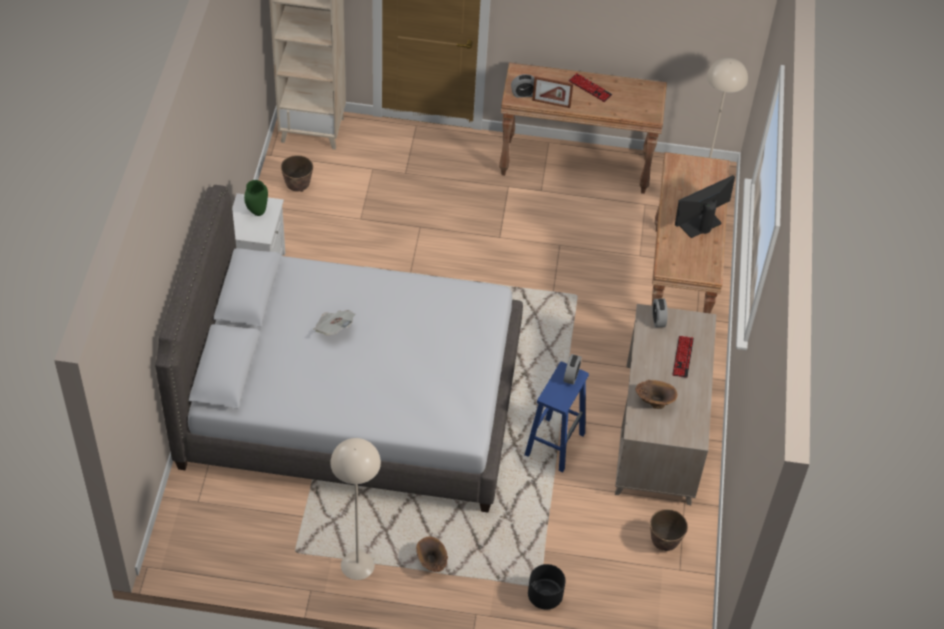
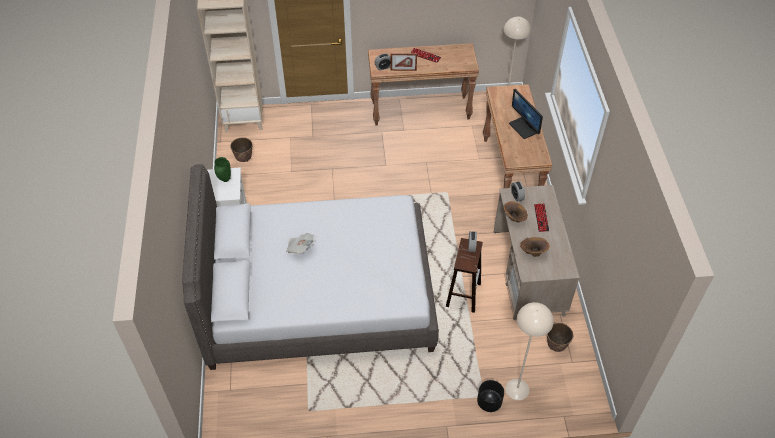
camera: 10 degrees left, 0 degrees up
beige floor lamp [330,438,381,580] -> beige floor lamp moved to [505,302,554,400]
brown vase [416,537,448,572] -> brown vase moved to [504,201,528,222]
blue stool [525,361,589,472] -> brown stool [446,238,483,313]
monitor [675,175,735,238] -> monitor turned 75 degrees counterclockwise [509,89,543,139]

